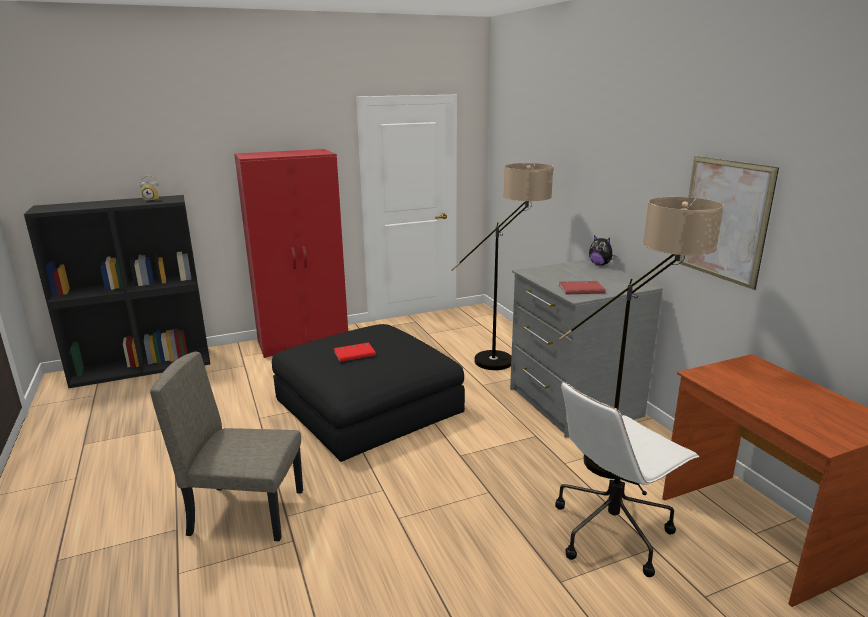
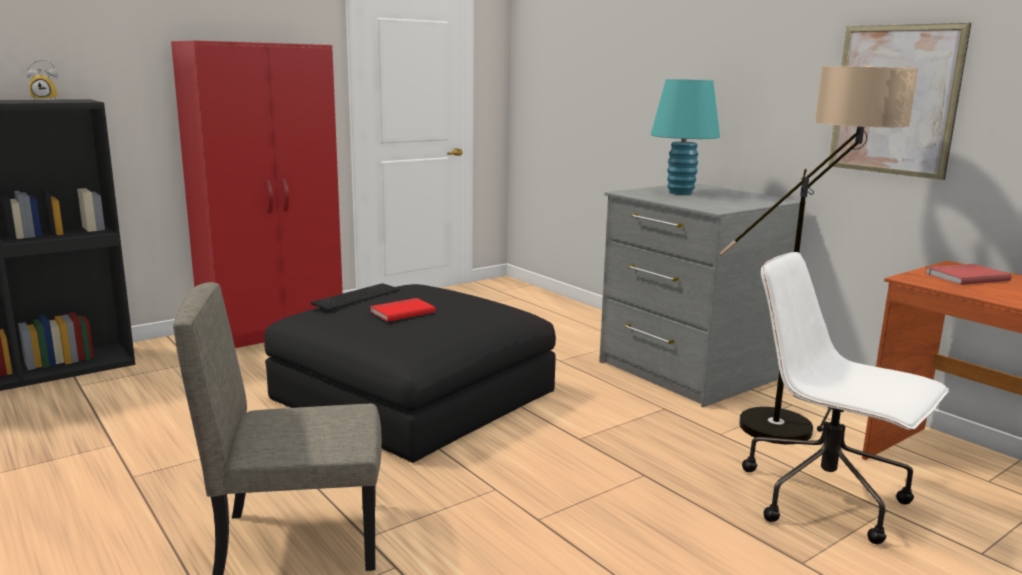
camera: 15 degrees left, 5 degrees down
floor lamp [451,163,553,370] -> none
white office chair [555,381,699,577] -> white office chair turned 90 degrees clockwise [742,252,949,544]
red book [559,281,606,294] -> red book moved to [925,264,1012,285]
plush toy [589,235,616,266] -> none
none -> keyboard [311,283,400,310]
none -> turquoise table lamp [651,79,720,195]

